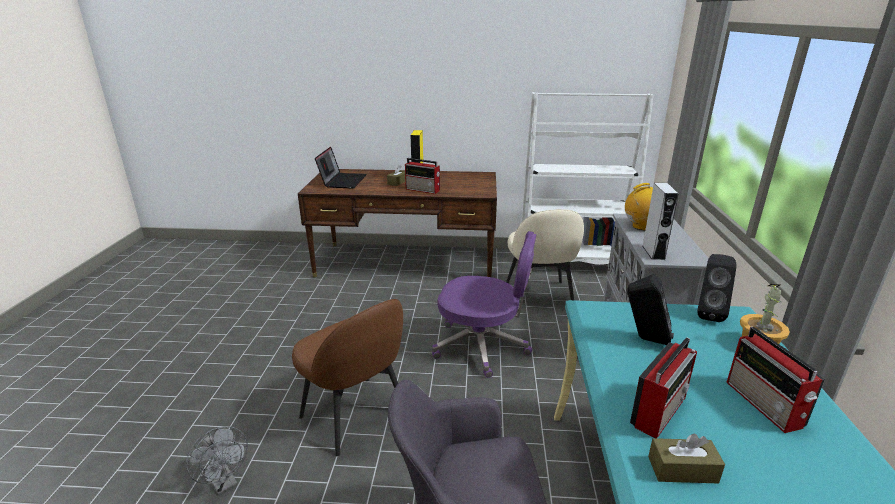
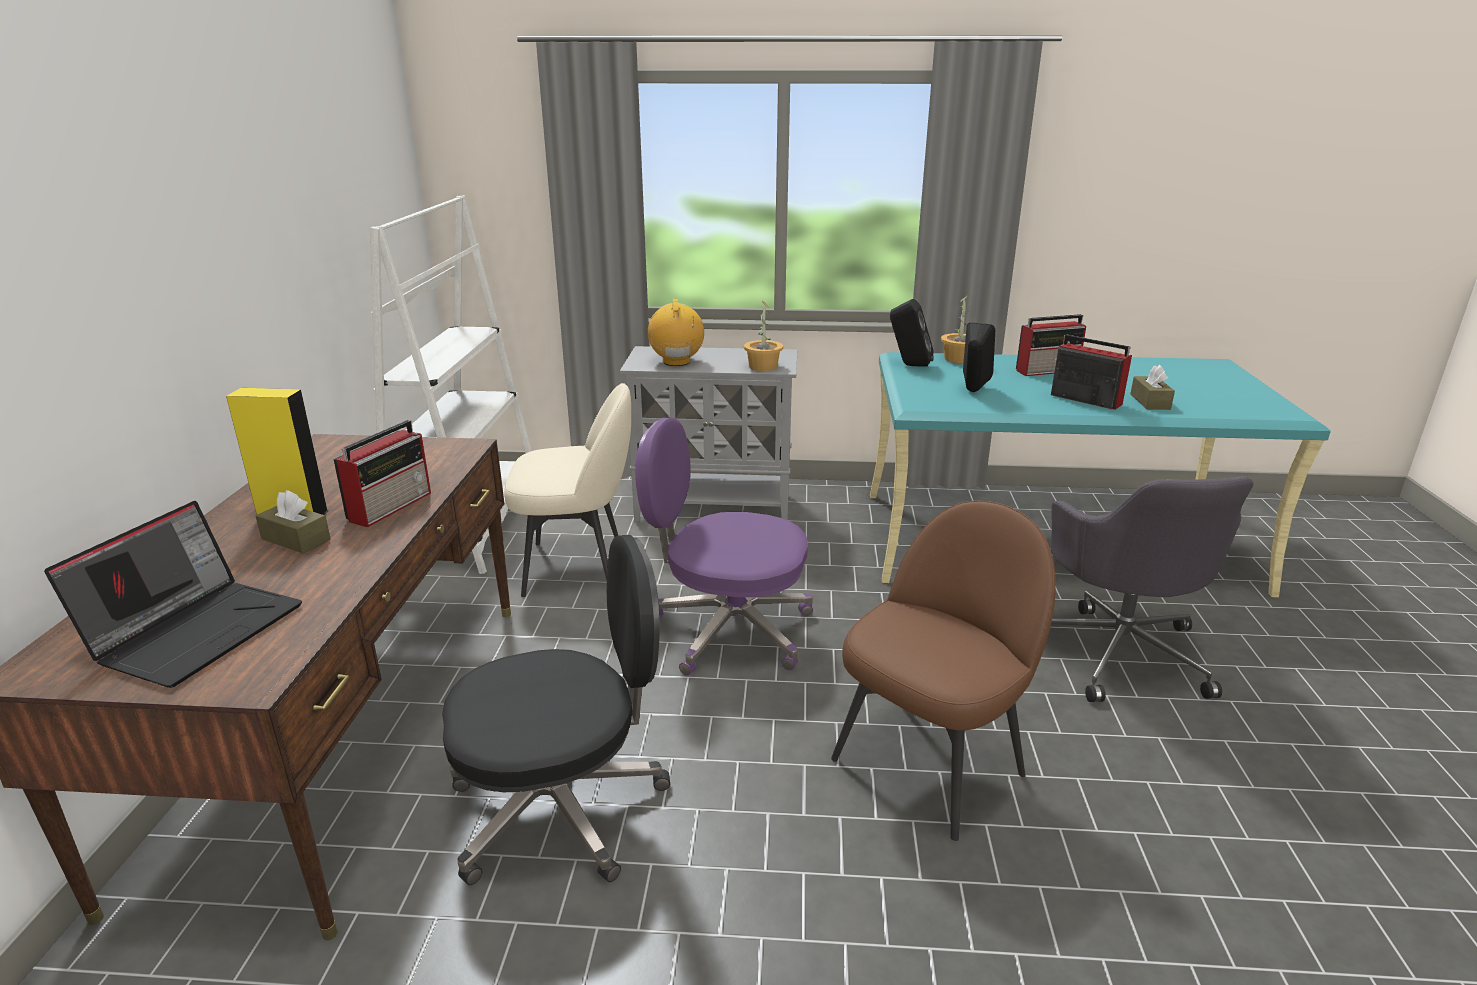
camera: 90 degrees left, 0 degrees up
grey fan [186,426,248,495] -> none
laptop [315,147,367,189] -> laptop turned 105 degrees clockwise [44,501,302,688]
purple office chair [432,231,536,378] -> purple office chair turned 90 degrees counterclockwise [635,418,813,676]
grey speaker [643,183,679,260] -> potted plant [744,300,783,371]
none -> black office chair [442,535,670,885]

